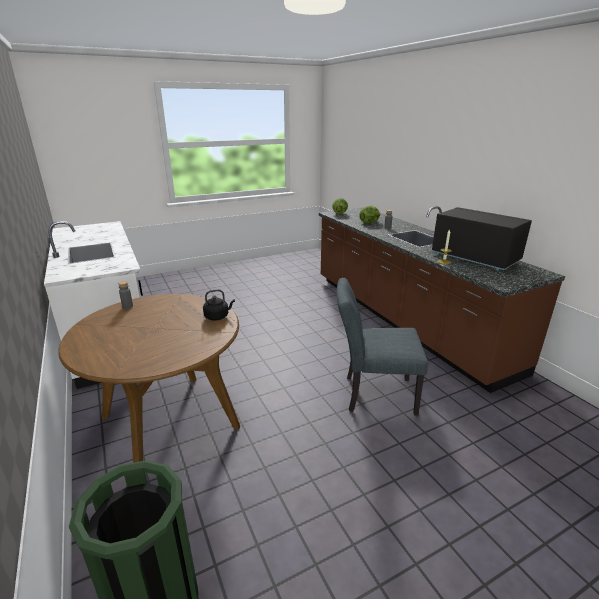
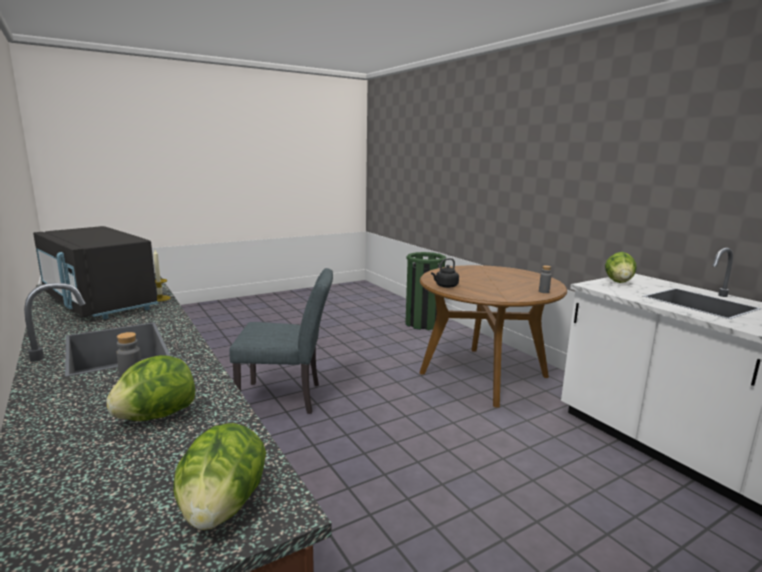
camera: 175 degrees right, 10 degrees down
none -> lettuce [605,252,637,283]

